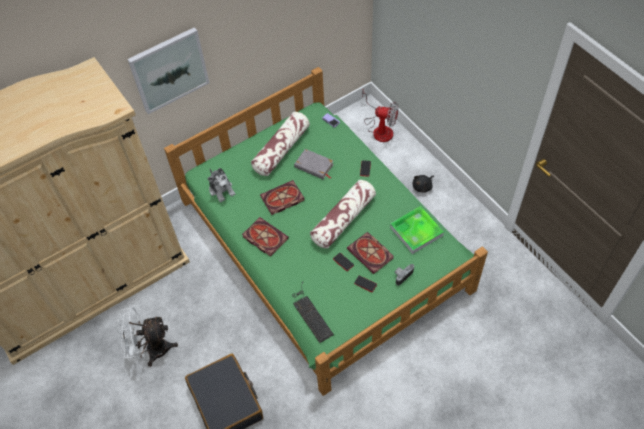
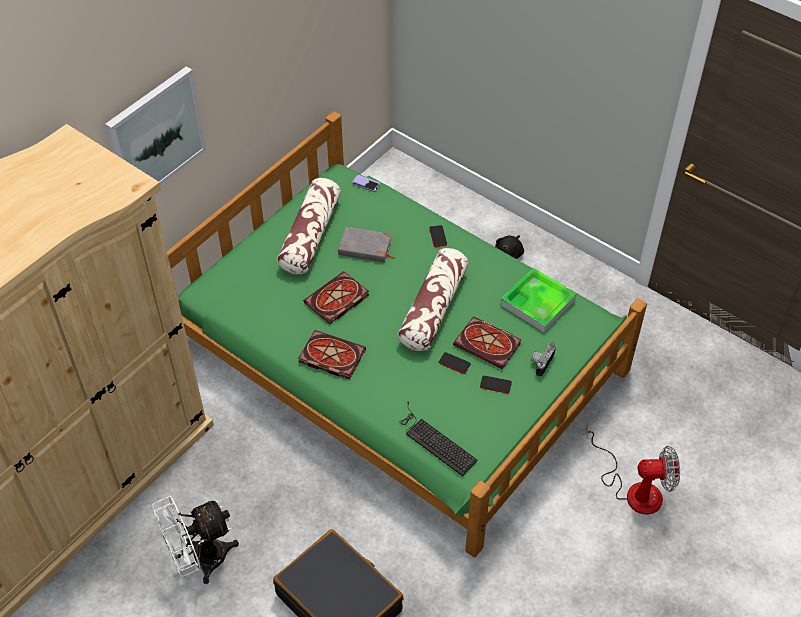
camera: 20 degrees left, 5 degrees down
plush toy [207,168,235,202] -> none
fan [362,90,398,142] -> fan moved to [586,424,680,515]

